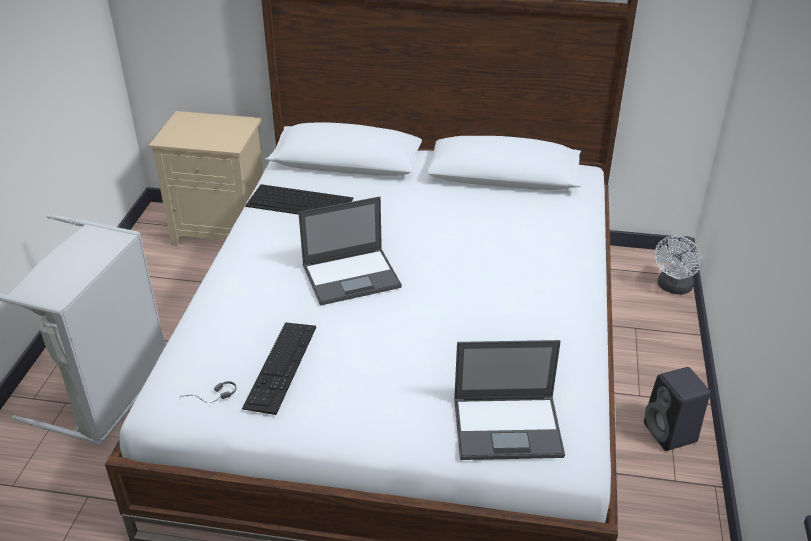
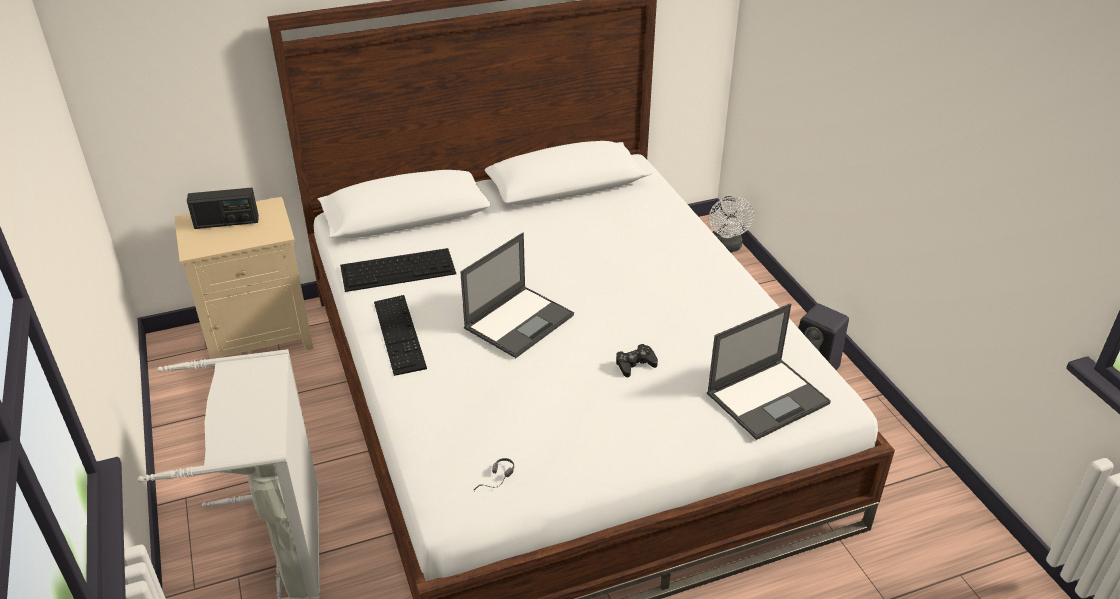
camera: 30 degrees left, 0 degrees up
keyboard [242,322,316,415] -> keyboard moved to [374,295,427,376]
none -> radio [187,188,259,229]
none -> black game controller [616,344,658,378]

